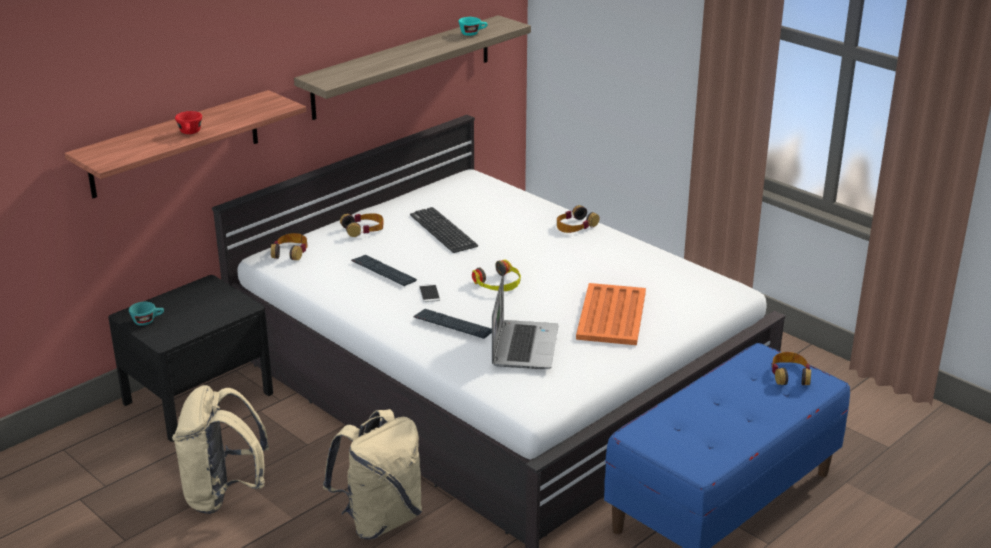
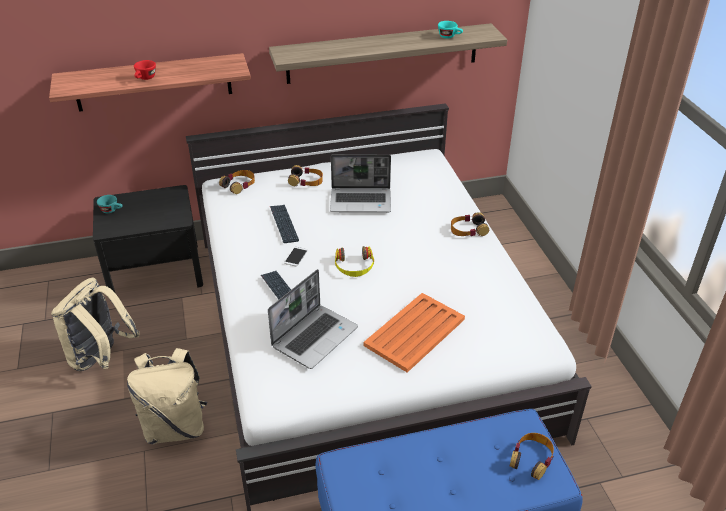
camera: 30 degrees right, 10 degrees up
keyboard [410,207,478,253] -> laptop [330,154,391,212]

